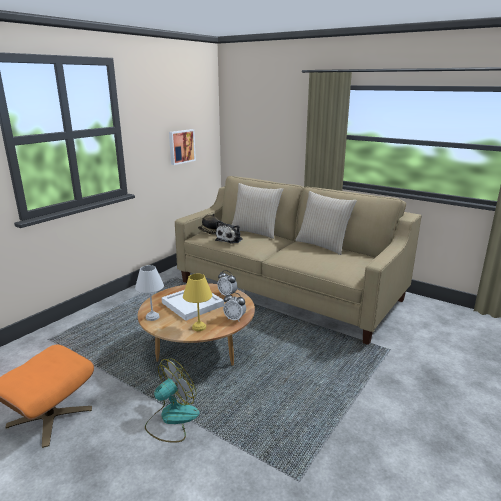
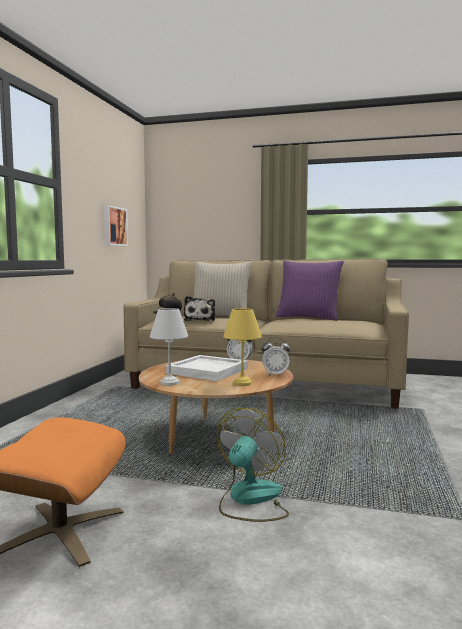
camera: 20 degrees left, 15 degrees down
beige pillow [295,191,357,255] -> purple pillow [276,261,344,321]

